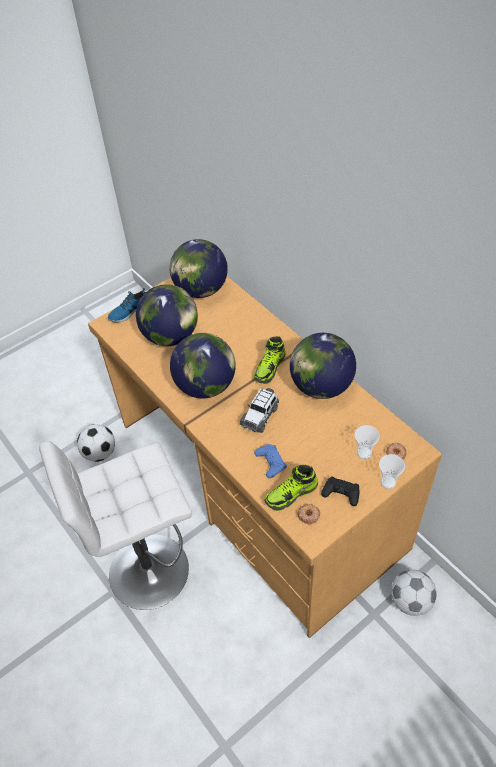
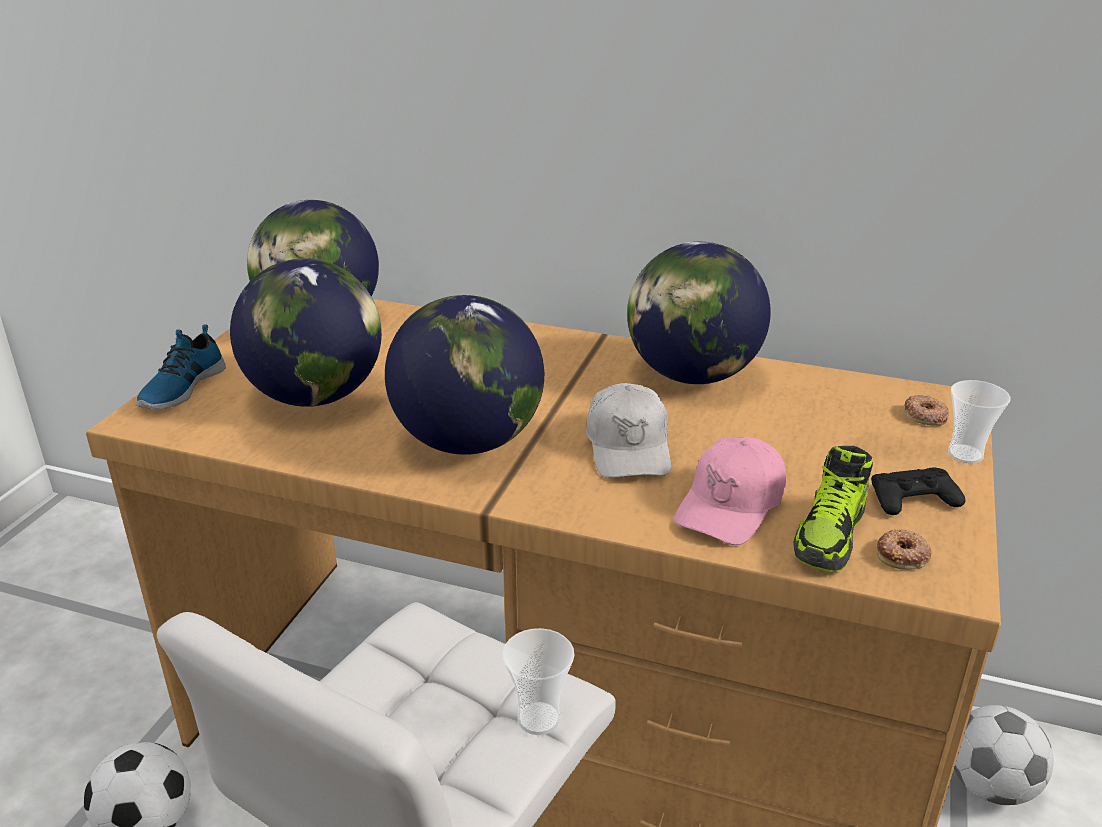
camera: 35 degrees left, 20 degrees down
toy car [240,388,279,433] -> white cap [586,383,671,478]
shoe [254,336,286,384] -> none
blue game controller [254,444,287,478] -> pink cap [674,437,786,545]
cup [355,425,380,459] -> cup moved to [502,628,575,735]

